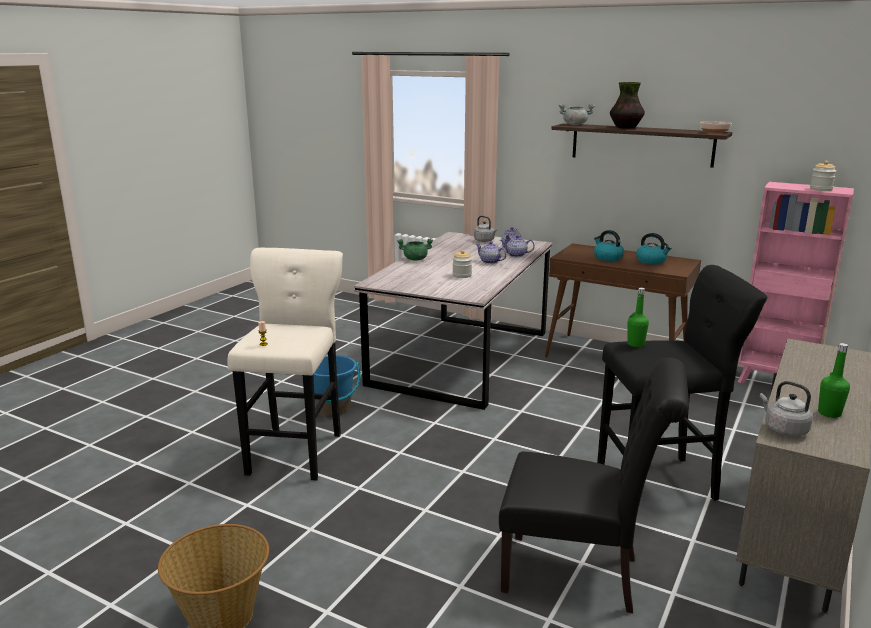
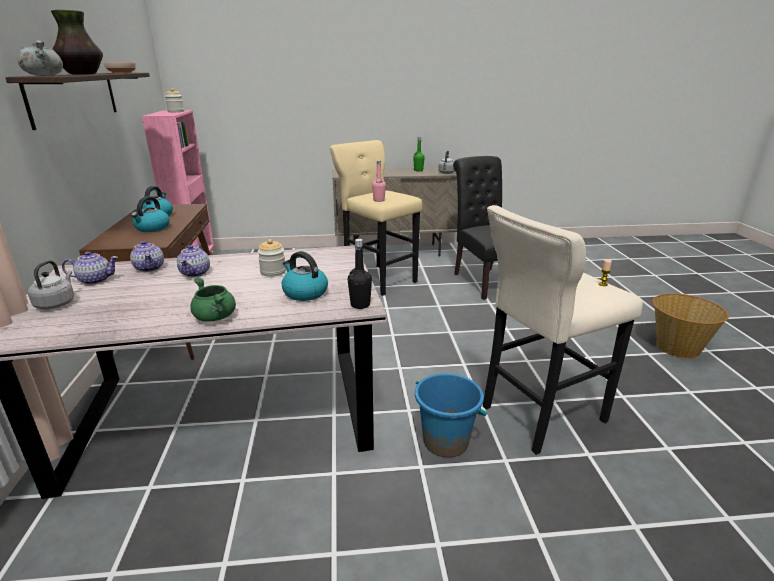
camera: 125 degrees left, 5 degrees up
black stool [597,265,767,501] -> beige stool [330,140,422,296]
green bottle [628,288,649,347] -> pink bottle [372,160,386,202]
none -> kettle [282,251,328,301]
none -> black bottle [348,239,372,309]

